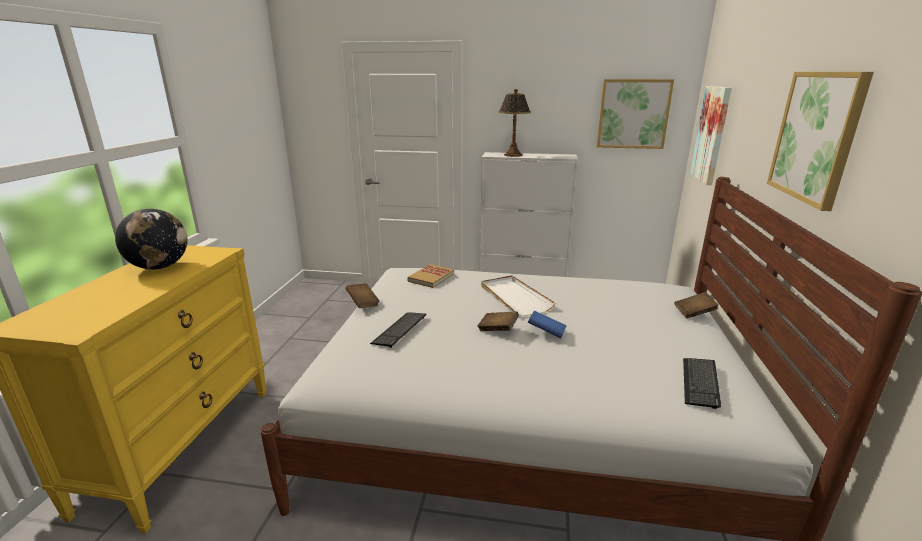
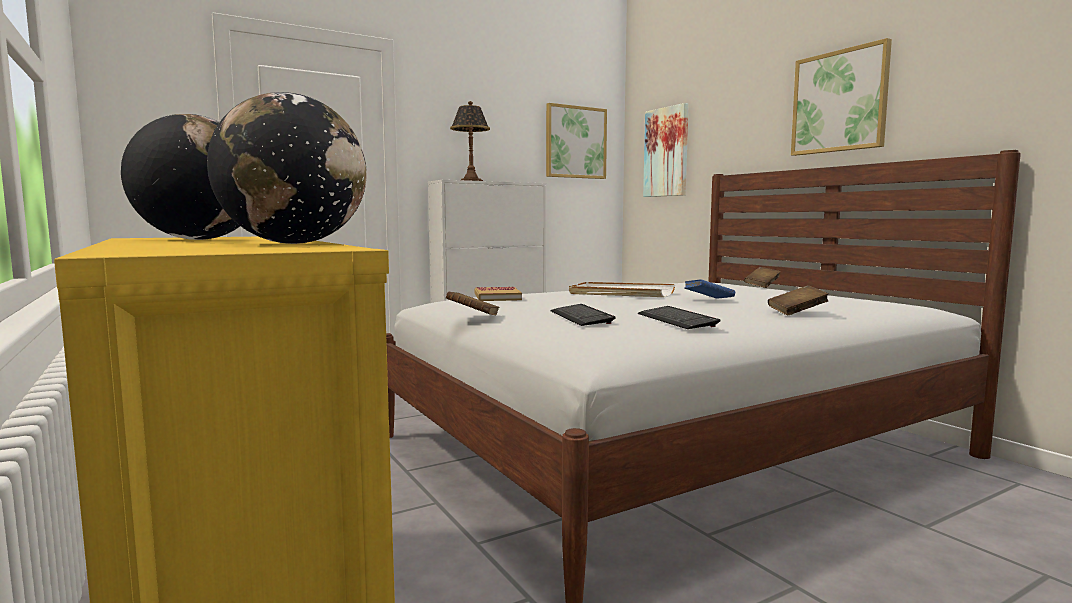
camera: 40 degrees left, 15 degrees down
brown book [477,312,519,331] -> brown book moved to [768,285,829,315]
keyboard [683,358,721,409] -> keyboard moved to [638,306,721,329]
none -> globe [207,92,367,244]

